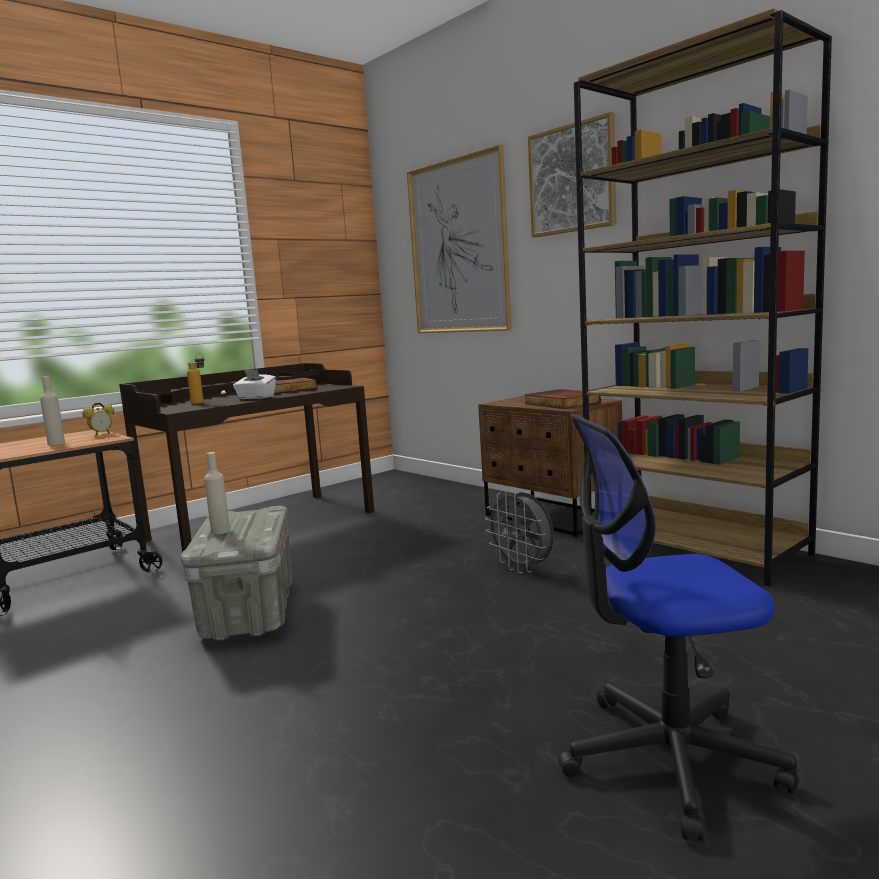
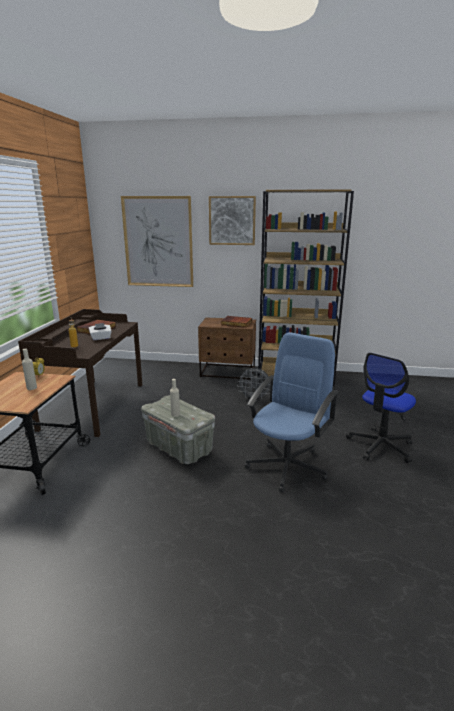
camera: 40 degrees left, 10 degrees up
none -> blue office chair [245,332,339,492]

